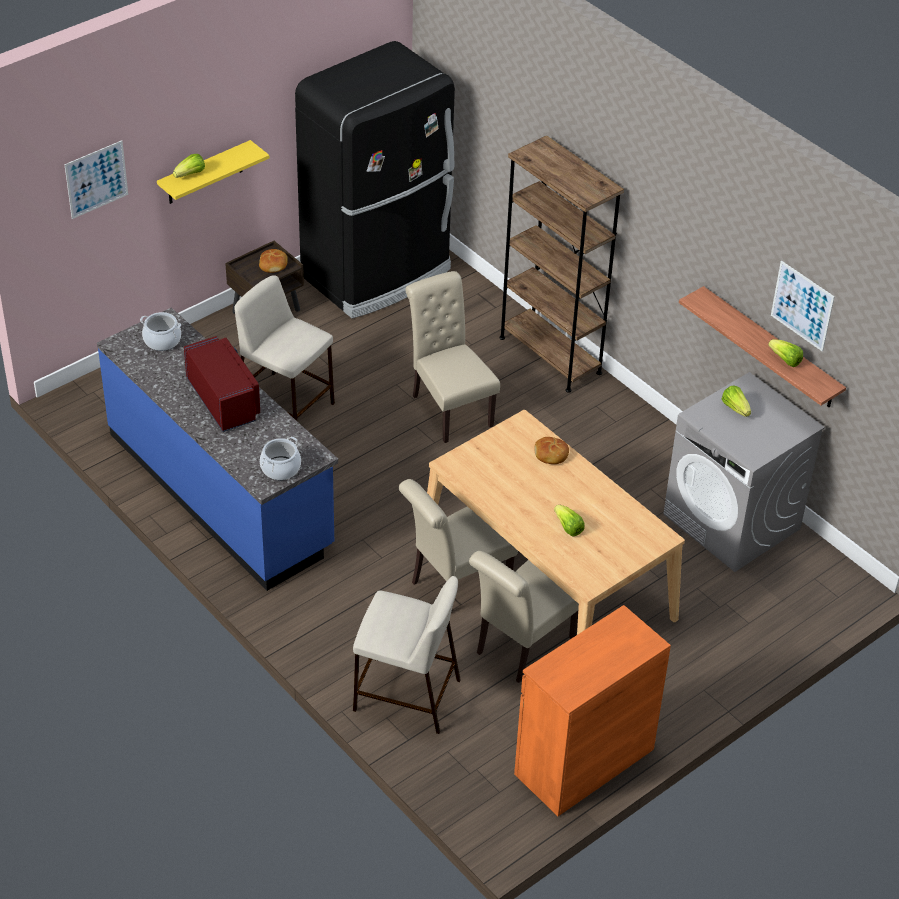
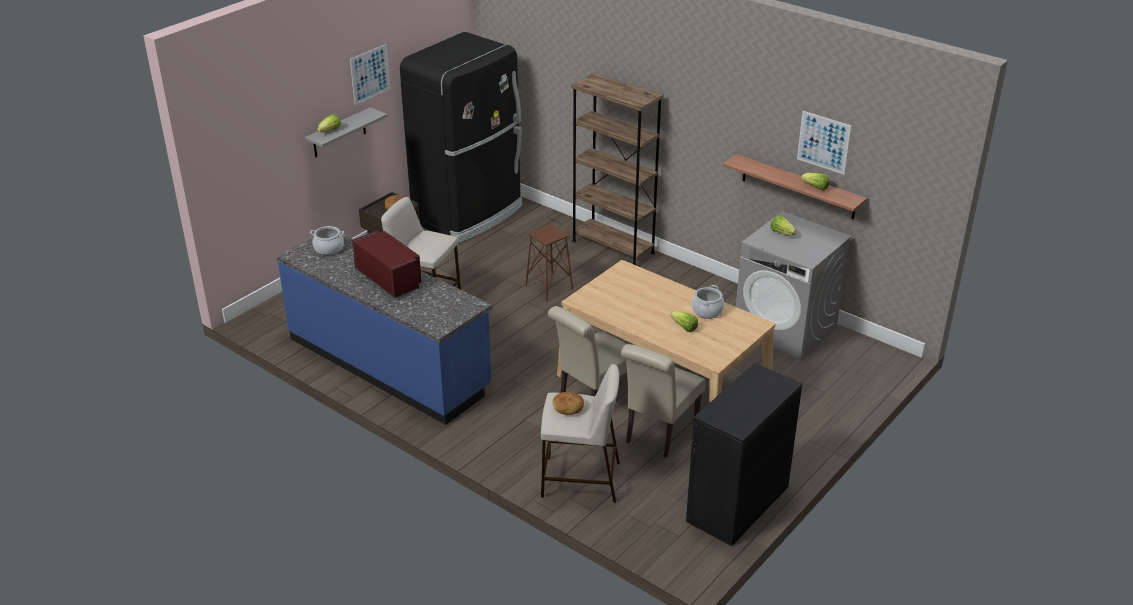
camera: 10 degrees left, 10 degrees down
picture [64,140,128,219] -> picture moved to [350,44,390,105]
yellow shelf [157,140,269,204] -> grey shelf [305,108,387,157]
cooking pot [260,437,301,480] -> cooking pot moved to [692,285,724,319]
beige chair [406,271,500,443] -> brown stool [525,224,573,301]
orange cabinet [514,605,671,816] -> black cabinet [686,363,802,546]
bread [534,437,569,464] -> bread moved to [553,392,584,415]

